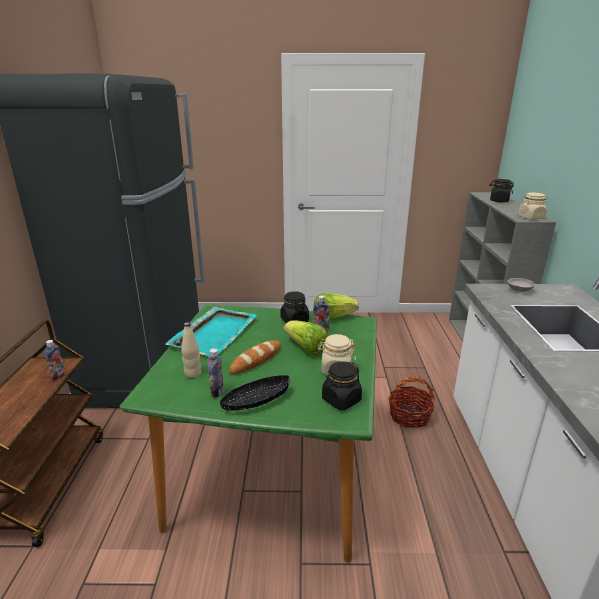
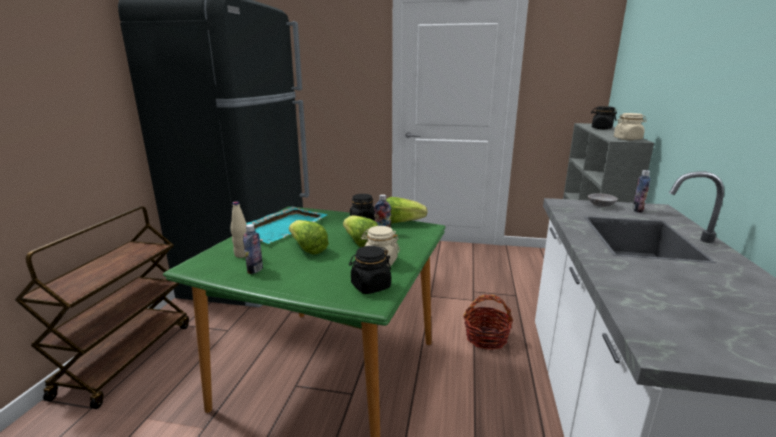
camera: 10 degrees right, 5 degrees down
bottle [45,340,65,380] -> bottle moved to [632,170,651,213]
black bowl [220,375,290,411] -> none
bread [229,340,281,374] -> lettuce [289,220,329,255]

